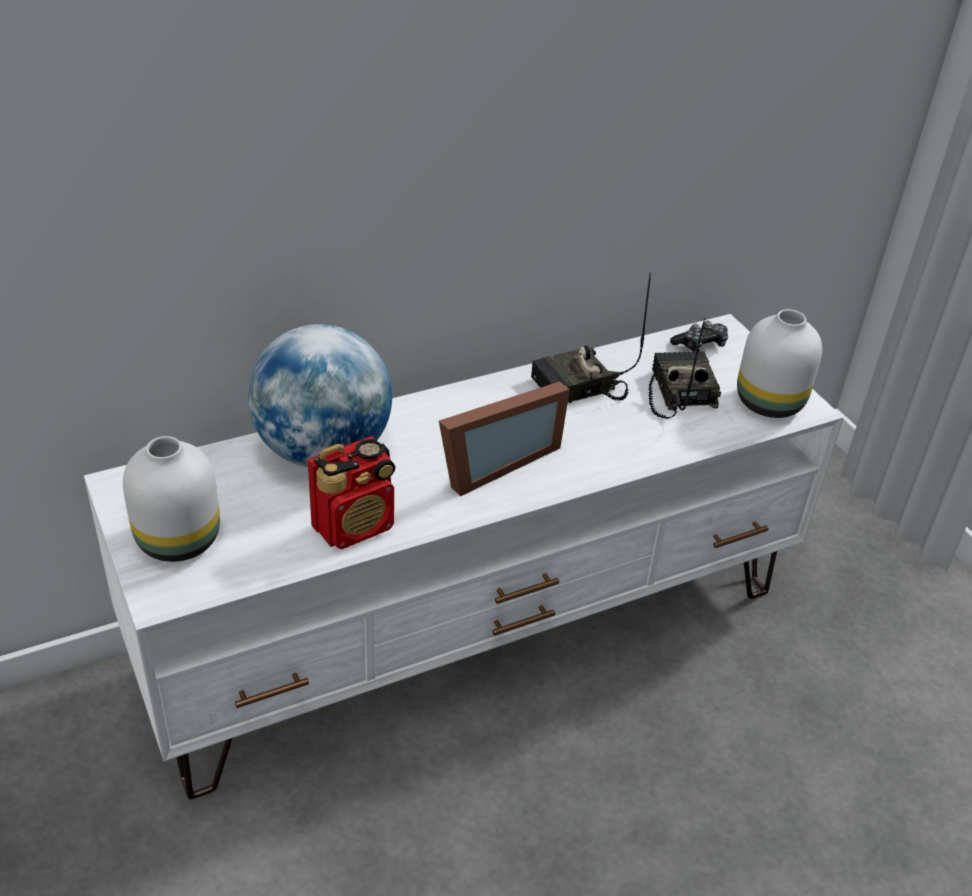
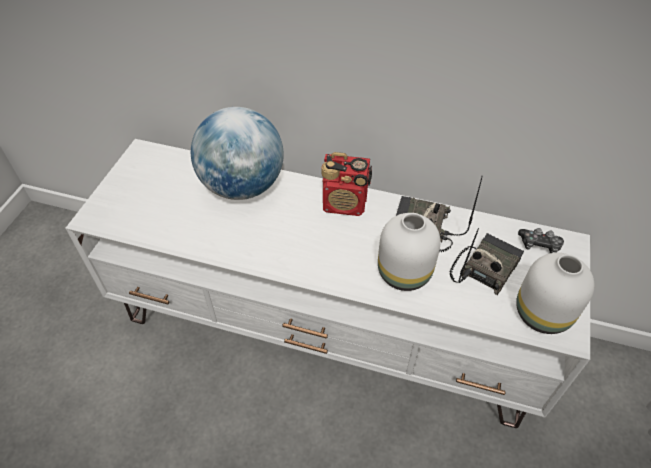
camera: 45 degrees right, 10 degrees up
white vase [123,436,220,562] -> white vase moved to [378,213,441,291]
radio [308,436,395,549] -> radio moved to [321,152,372,216]
picture frame [439,381,570,496] -> none

